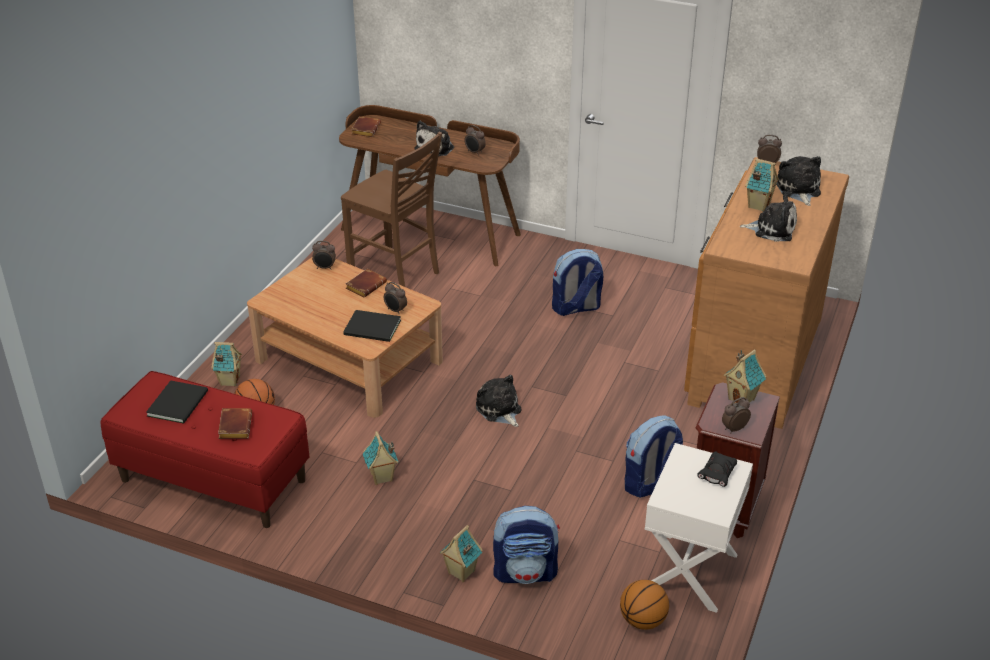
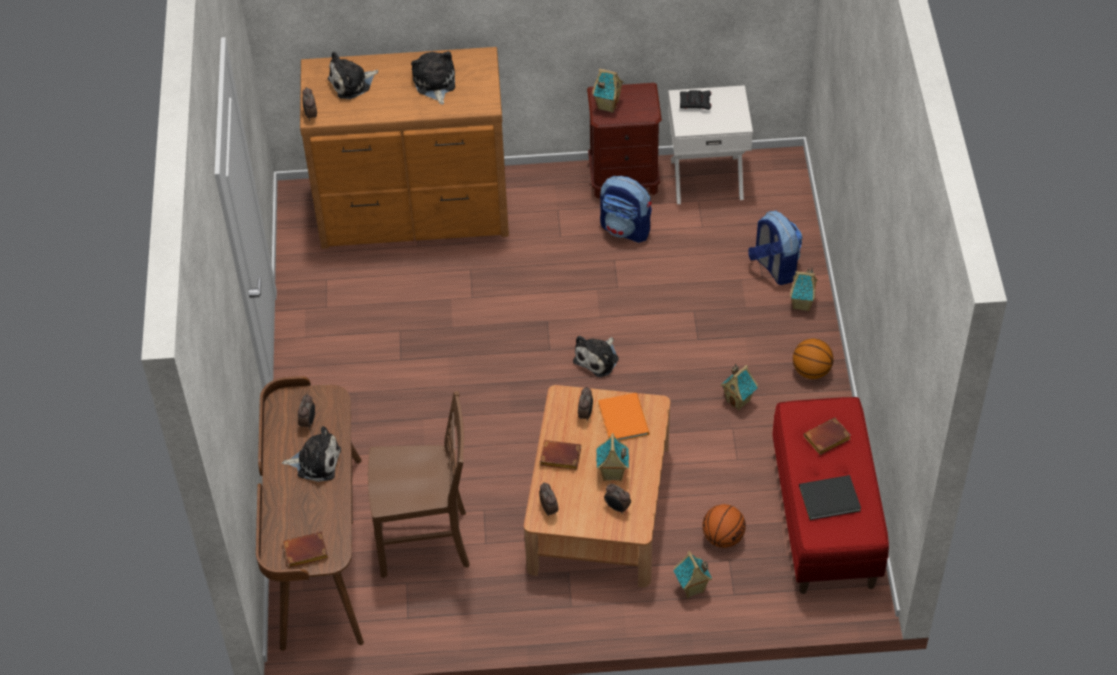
camera: 115 degrees left, 15 degrees up
brown chair [341,132,442,287] -> brown chair turned 75 degrees clockwise [368,391,470,578]
black book [343,310,401,342] -> orange book [598,393,649,441]
backpack [552,249,603,316] -> none
basketball [620,580,669,630] -> basketball moved to [793,339,833,379]
alarm clock [722,397,751,433] -> alarm clock moved to [604,484,631,514]
toy house [745,158,779,211] -> toy house moved to [596,433,629,481]

